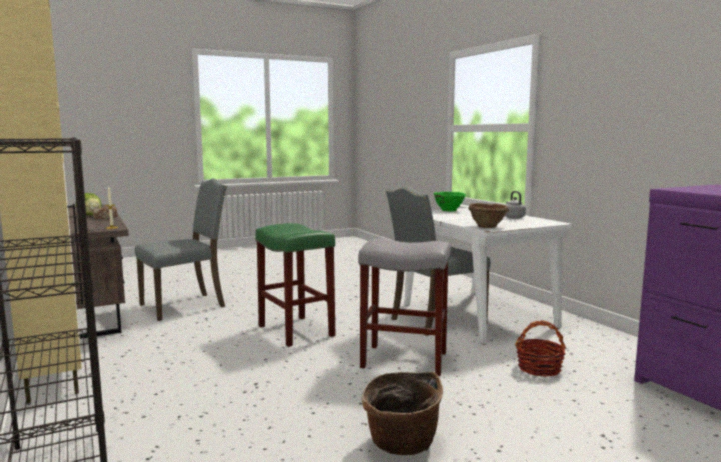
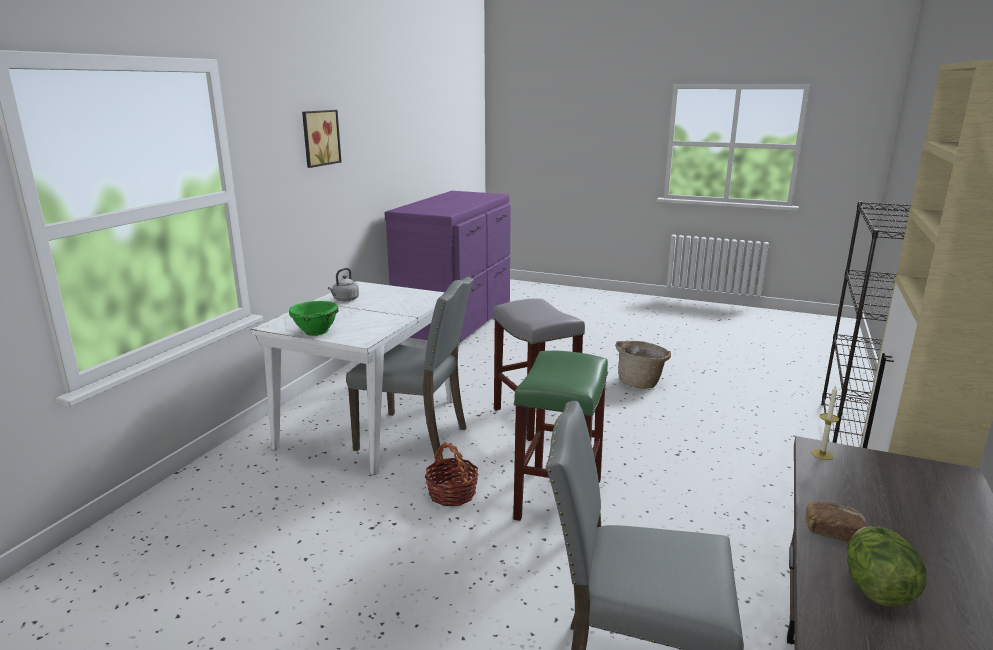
camera: 130 degrees left, 10 degrees up
brown bowl [468,203,509,228] -> none
basket [515,320,566,377] -> basket moved to [425,442,479,507]
none -> picture [302,110,341,168]

